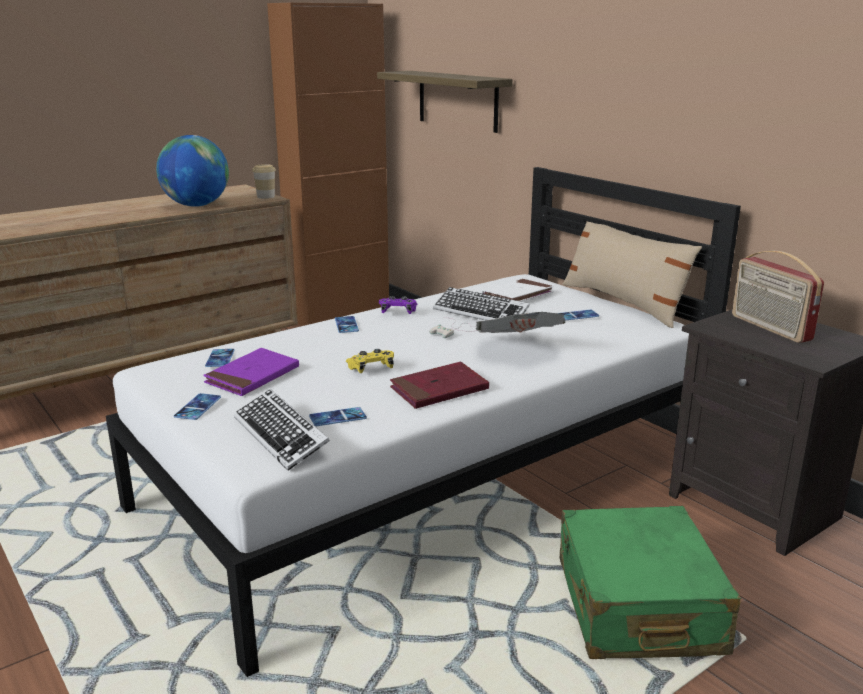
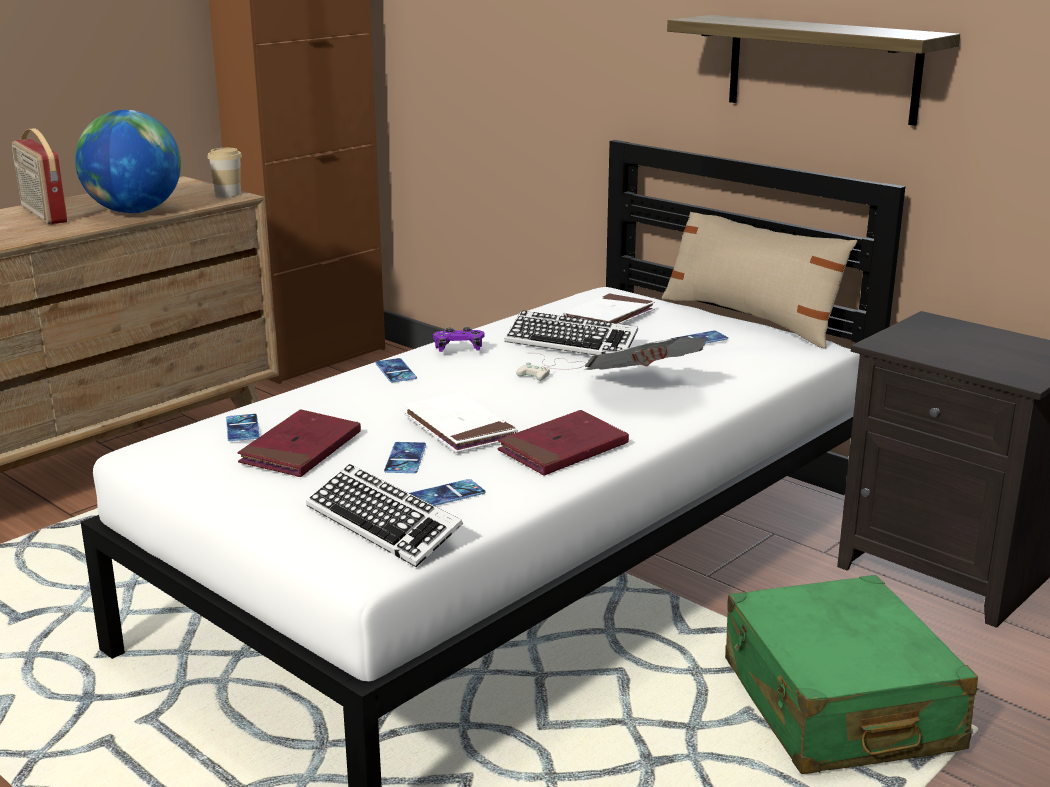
camera: 10 degrees left, 0 degrees up
phone [174,393,221,420] -> phone moved to [384,442,426,473]
purple book [203,348,299,396] -> red book [238,410,361,477]
yellow game controller [346,349,394,373] -> white book [404,393,518,453]
shelf [377,71,513,133] -> shelf moved to [667,15,960,126]
radio [732,251,824,343] -> radio moved to [12,128,67,224]

